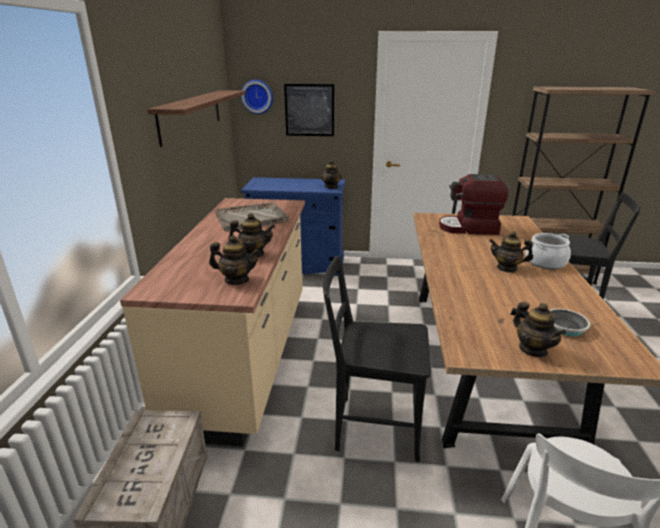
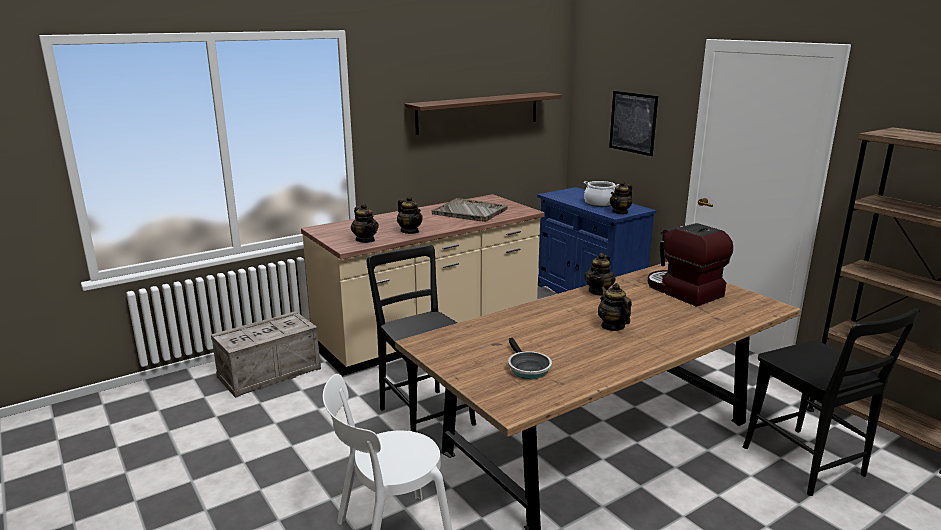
camera: 50 degrees right, 5 degrees down
wall clock [241,80,273,114] -> none
teapot [513,302,566,357] -> teapot moved to [584,253,615,296]
cooking pot [526,233,571,269] -> cooking pot moved to [584,181,619,207]

